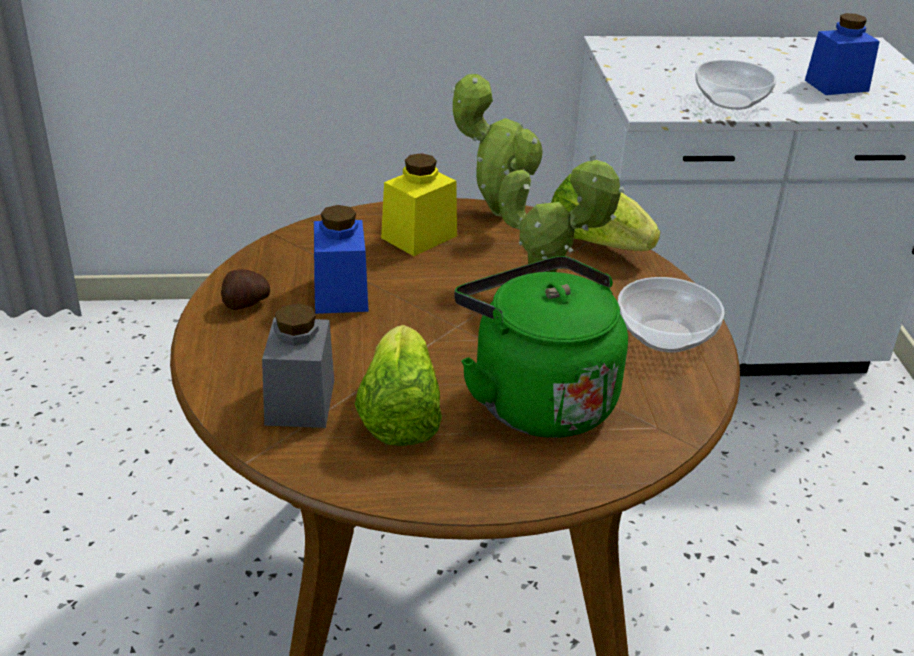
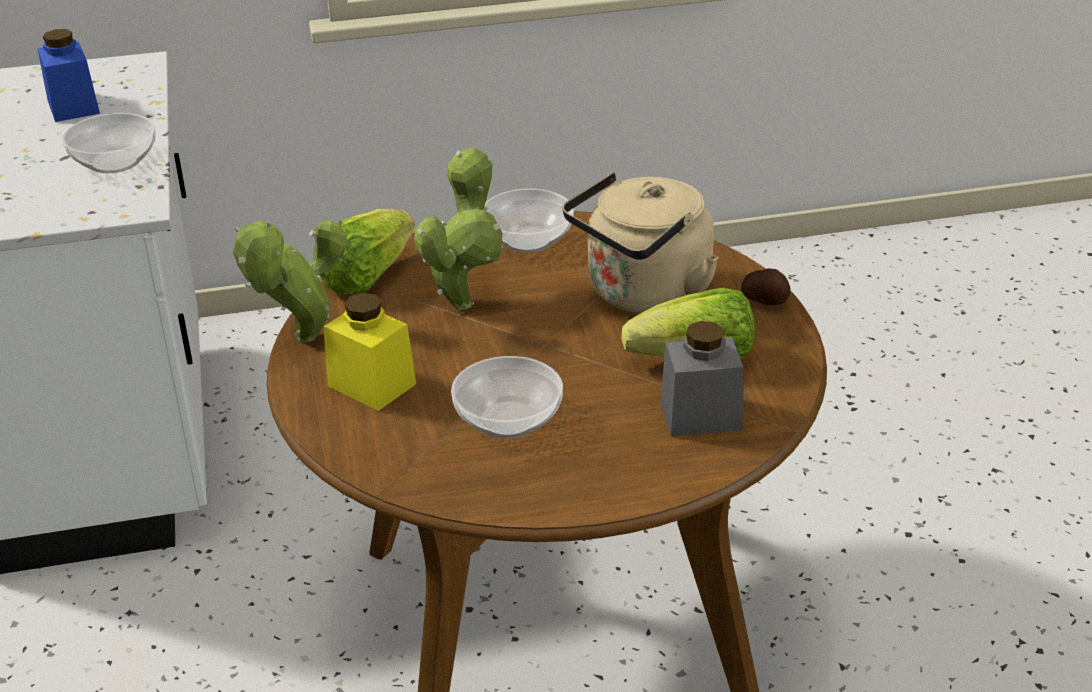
camera: 95 degrees left, 0 degrees up
potato [221,269,270,310] -> potato moved to [741,269,790,305]
blue jar [314,205,369,314] -> bowl [451,356,563,439]
green kettle [454,256,628,438] -> beige kettle [563,172,719,314]

